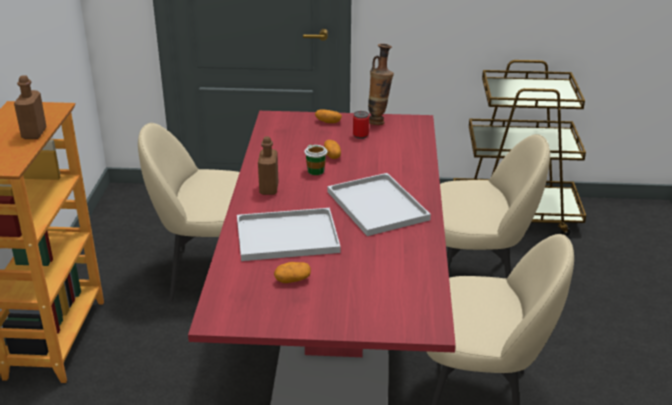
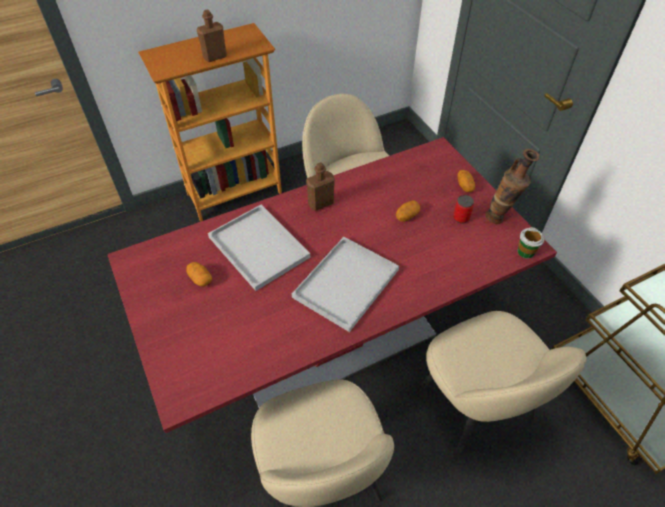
camera: 60 degrees right, 20 degrees up
cup [304,145,327,175] -> cup moved to [518,227,545,258]

